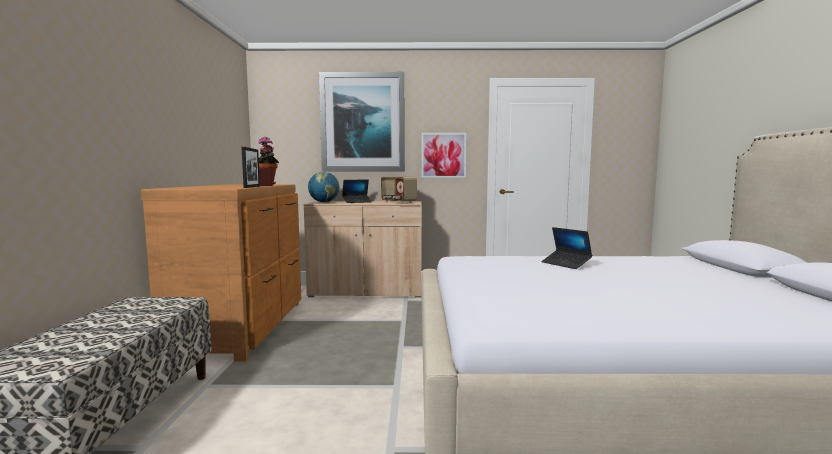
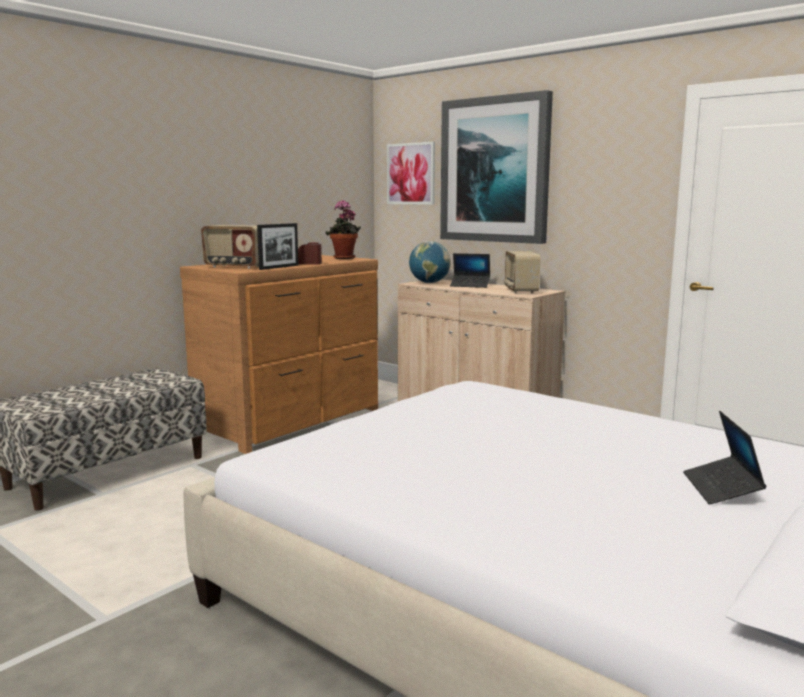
camera: 40 degrees right, 5 degrees up
picture [421,133,467,178] -> picture moved to [387,142,435,205]
laptop [541,227,592,269] -> laptop moved to [683,411,767,505]
none -> radio [201,225,259,269]

